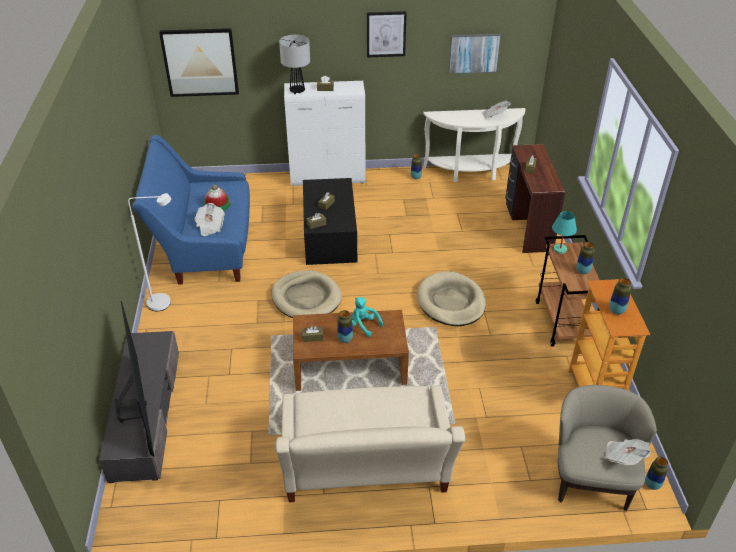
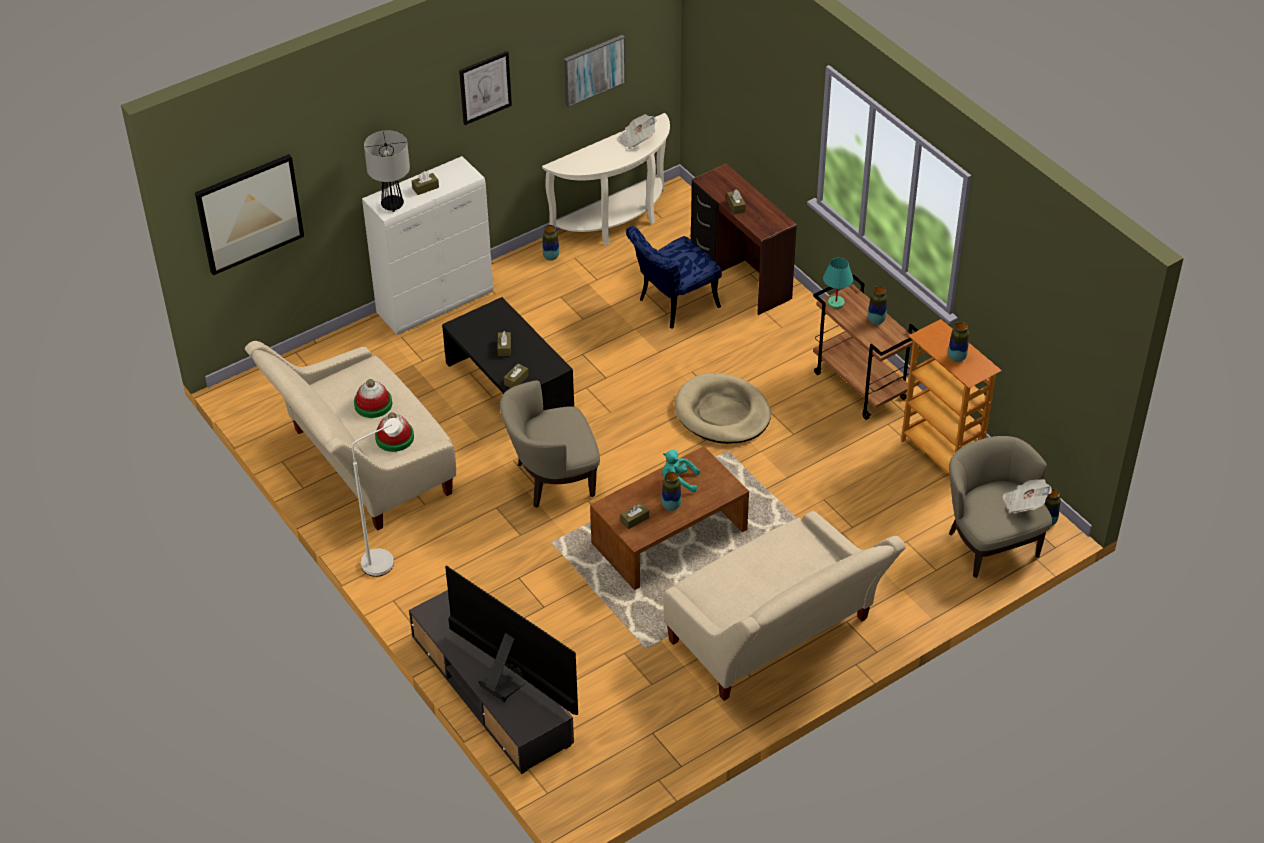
camera: 30 degrees left, 5 degrees up
blue sofa [132,135,250,285] -> beige sofa [245,341,456,531]
newspaper [195,203,225,236] -> hat [375,412,414,452]
beige dog bed [271,270,342,318] -> beige armchair [500,380,600,508]
none -> blue chair [626,226,722,329]

